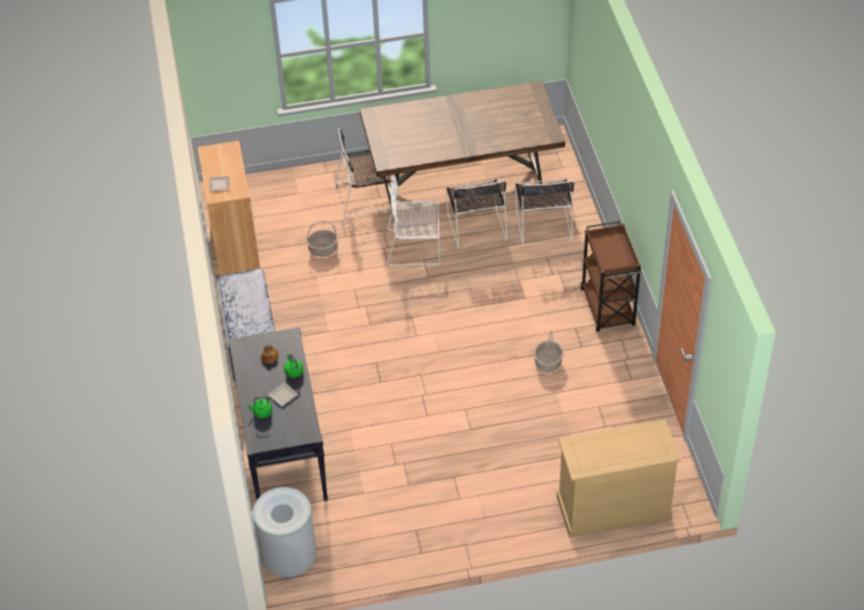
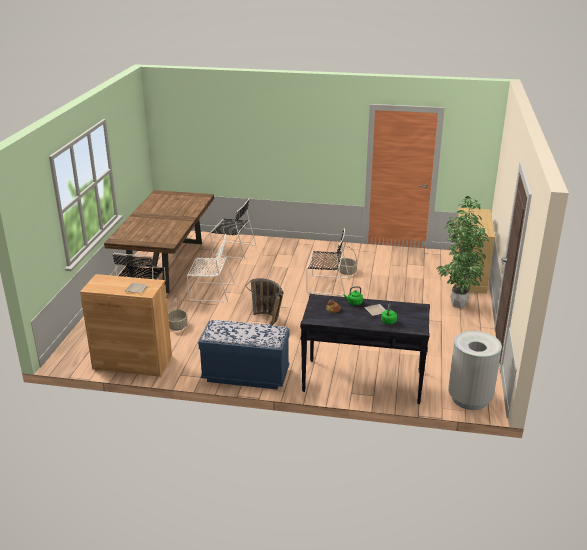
camera: 70 degrees left, 20 degrees down
white chair [387,175,440,266] -> white chair turned 105 degrees counterclockwise [187,234,235,303]
black chair [446,179,507,249] -> black chair moved to [306,229,349,296]
brown cart [581,221,641,332] -> none
none -> basket [245,278,284,325]
none -> potted plant [436,196,489,308]

